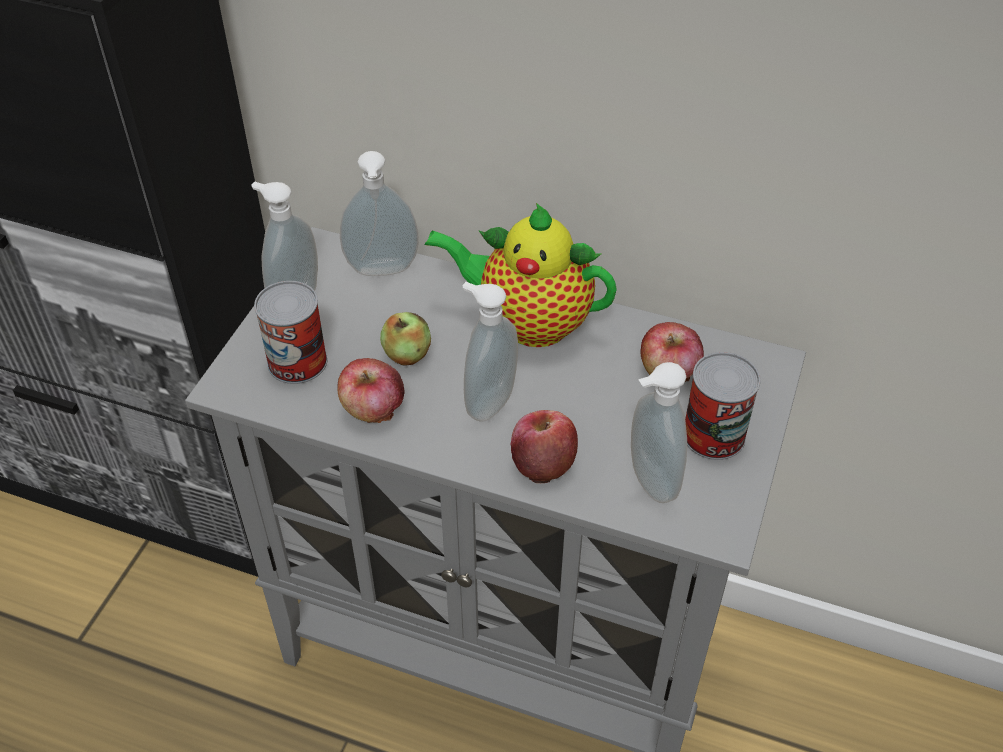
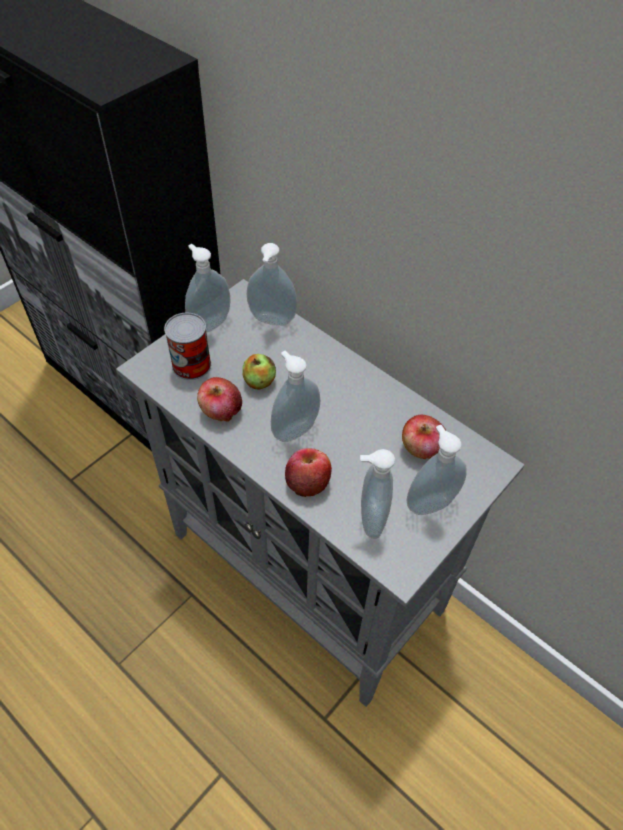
camera: 20 degrees right, 5 degrees up
teapot [425,203,617,347] -> none
can [685,352,761,460] -> soap dispenser [407,425,467,515]

